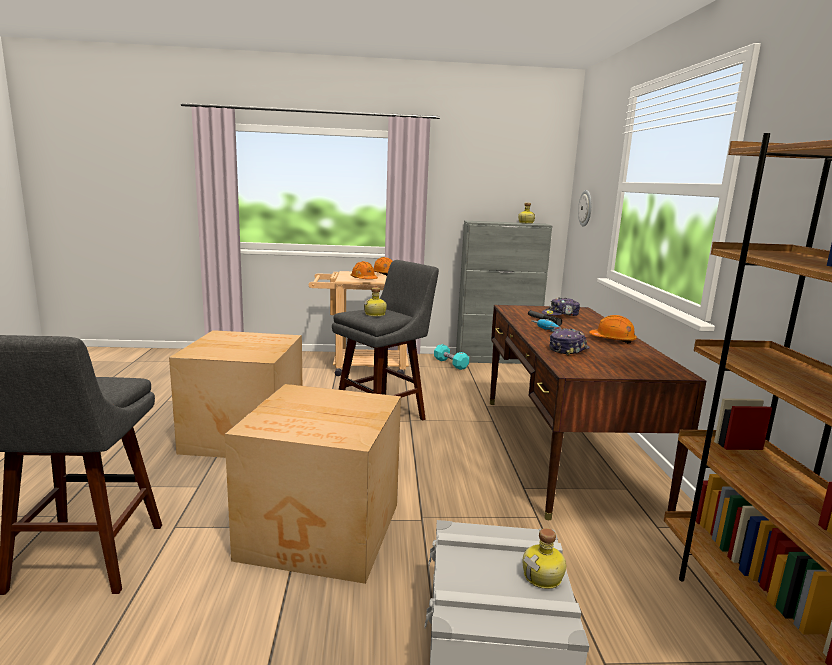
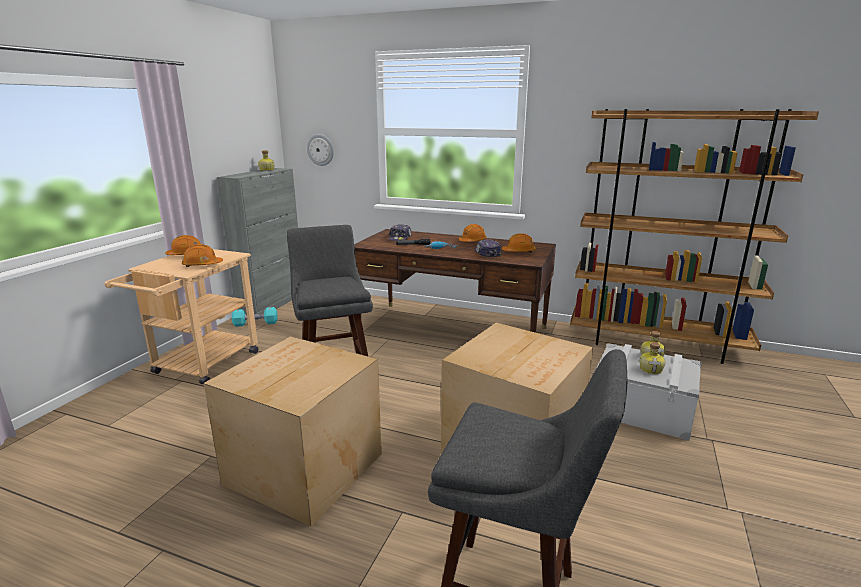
camera: 65 degrees left, 5 degrees up
bottle [364,287,387,317] -> bottle moved to [639,342,666,374]
none -> orange hard hat [502,233,536,253]

